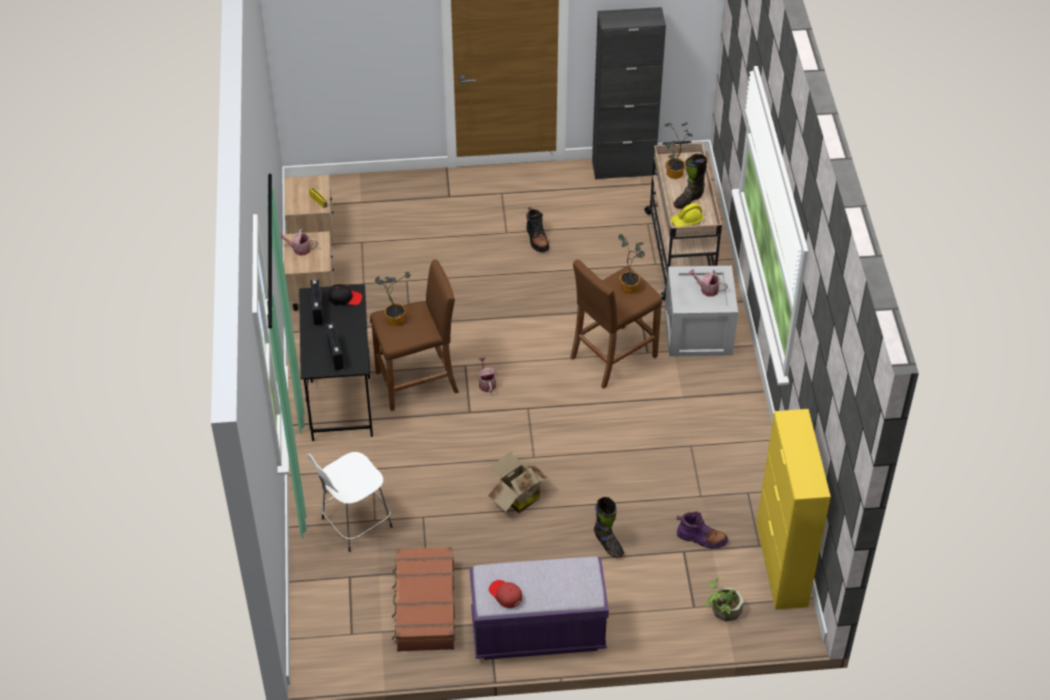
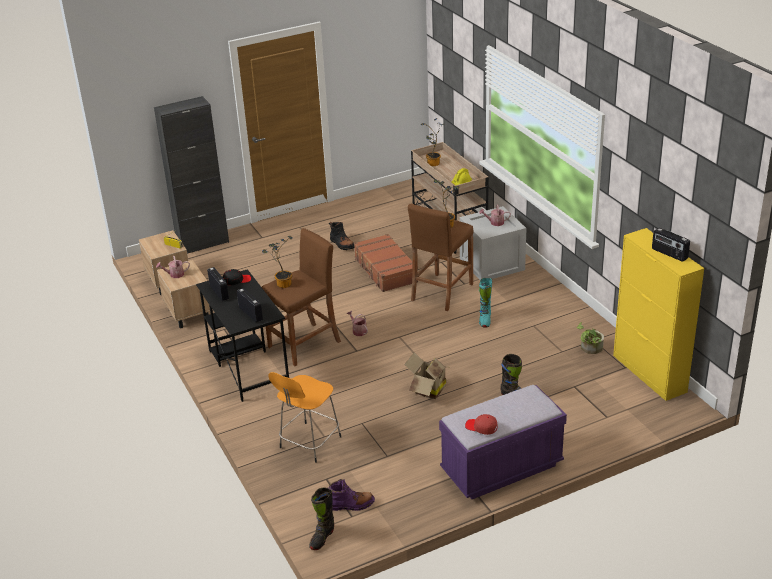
camera: 20 degrees left, 15 degrees down
white stool [307,452,392,552] -> orange stool [268,372,341,463]
brown suitcase [392,547,455,651] -> brown suitcase moved to [354,234,418,292]
black cabinet [592,7,666,180] -> black cabinet moved to [154,96,229,254]
black boot [673,154,707,209] -> black boot moved to [309,487,334,550]
purple boot [677,511,728,549] -> purple boot moved to [329,479,375,511]
potted plant [706,577,744,621] -> potted plant moved to [577,322,604,354]
none -> turquoise boot [479,278,492,327]
none -> radio [652,228,690,262]

